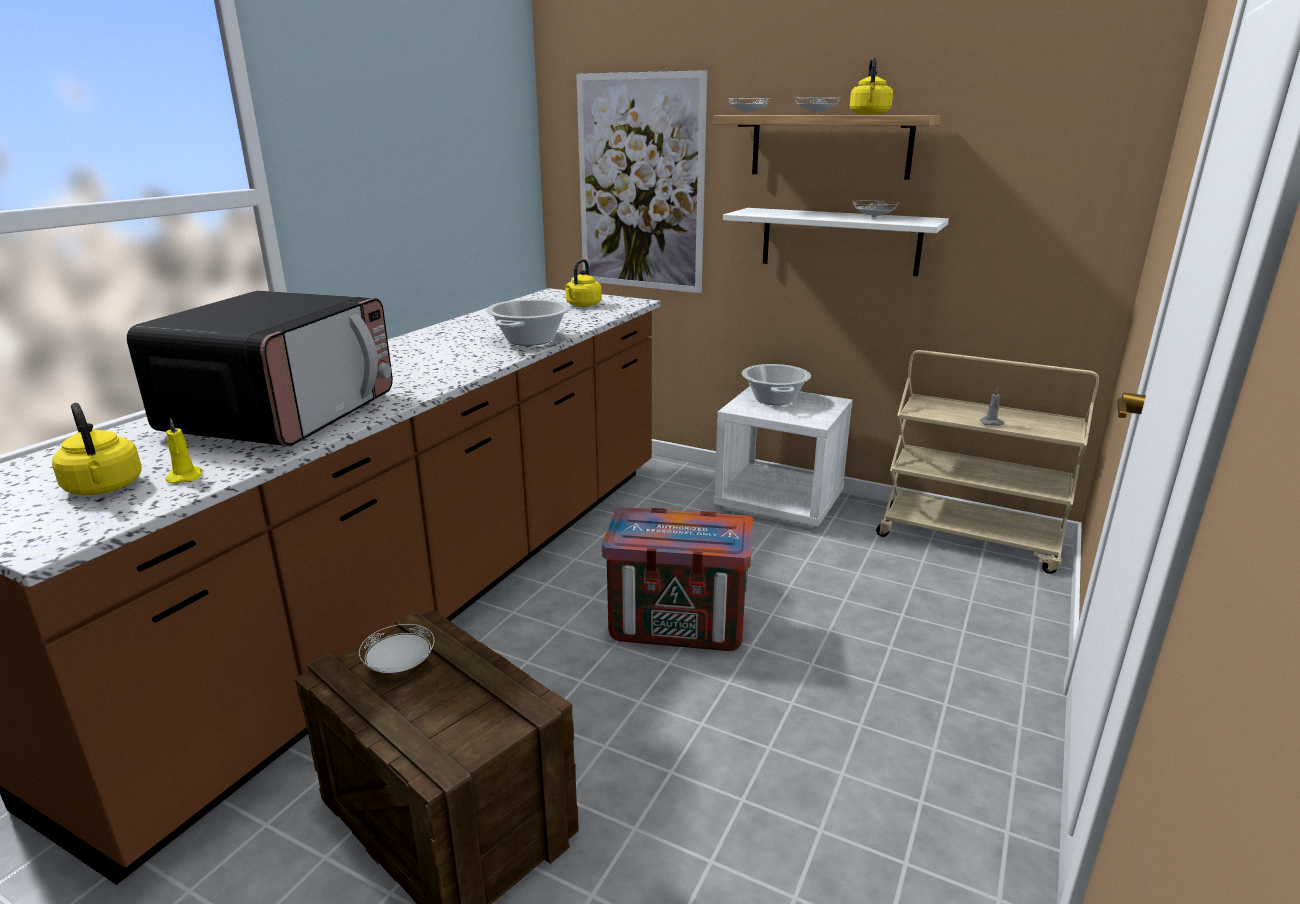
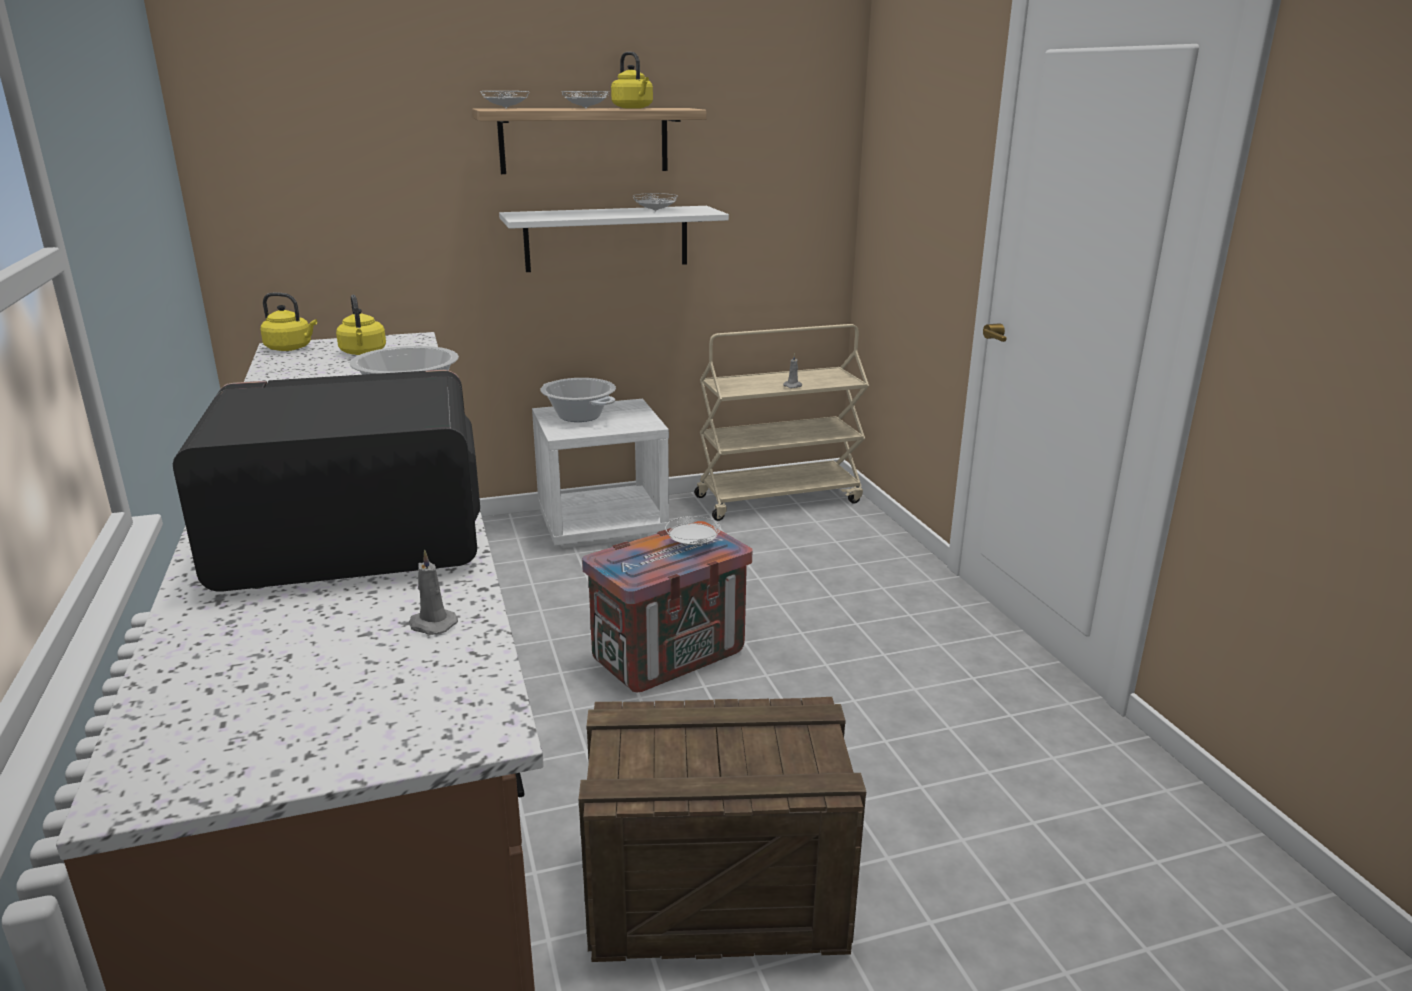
camera: 45 degrees left, 0 degrees up
yellow kettle [52,403,142,496] -> yellow kettle moved to [260,292,317,351]
microwave [127,291,393,446] -> microwave turned 75 degrees counterclockwise [173,370,480,592]
yellow candle [166,418,202,484] -> grey candle [409,549,458,635]
white plate [359,624,434,673] -> white plate moved to [665,516,721,545]
picture [576,70,707,293] -> none

